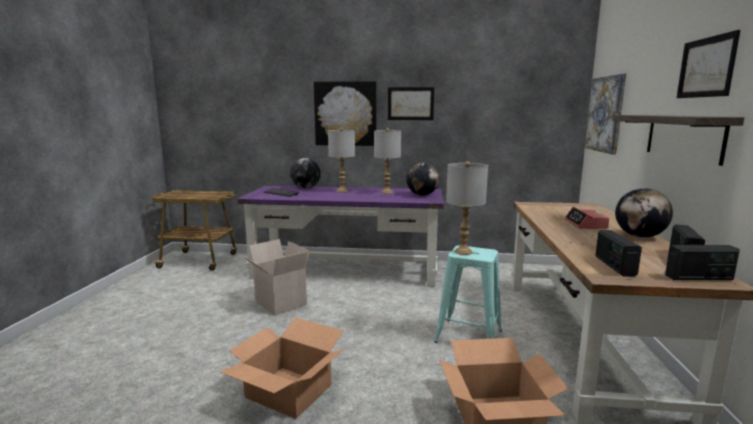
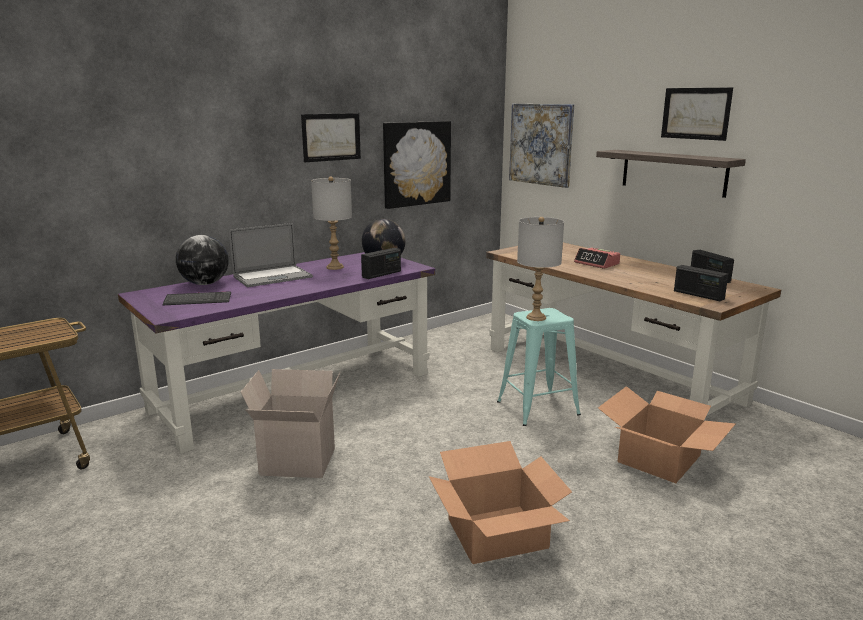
camera: 45 degrees left, 5 degrees up
picture [314,81,377,146] -> picture moved to [383,121,451,209]
grey table lamp [328,128,355,192] -> laptop [229,223,313,287]
globe [615,188,673,237] -> none
radio [665,245,740,280] -> radio moved to [361,248,401,279]

